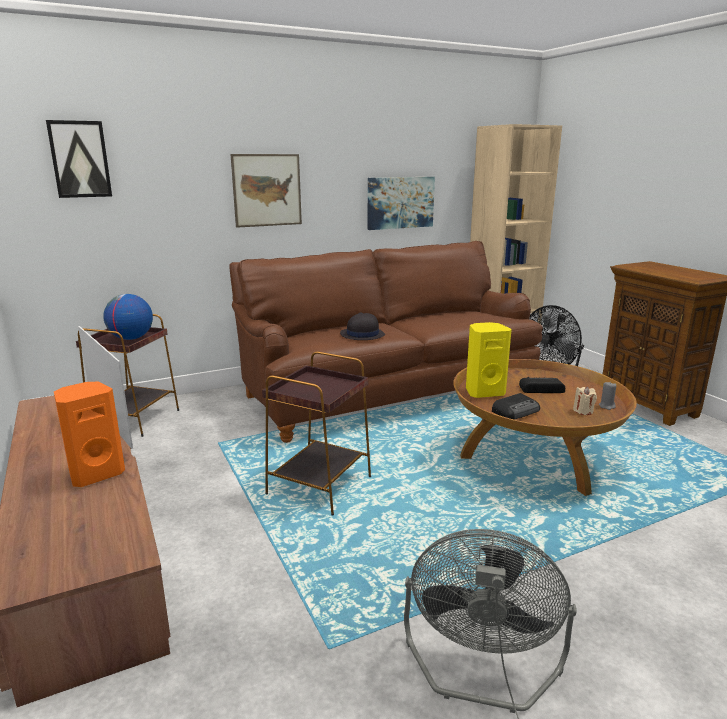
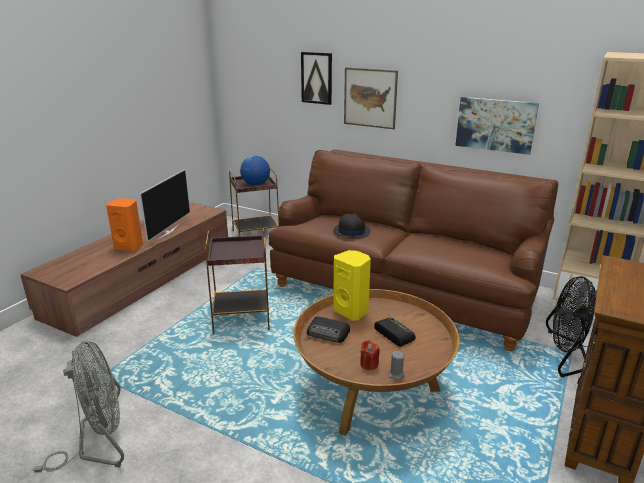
camera: 55 degrees right, 5 degrees up
picture [46,120,112,198] -> picture moved to [301,52,332,105]
beige candle [573,387,597,415] -> red candle [360,340,380,370]

